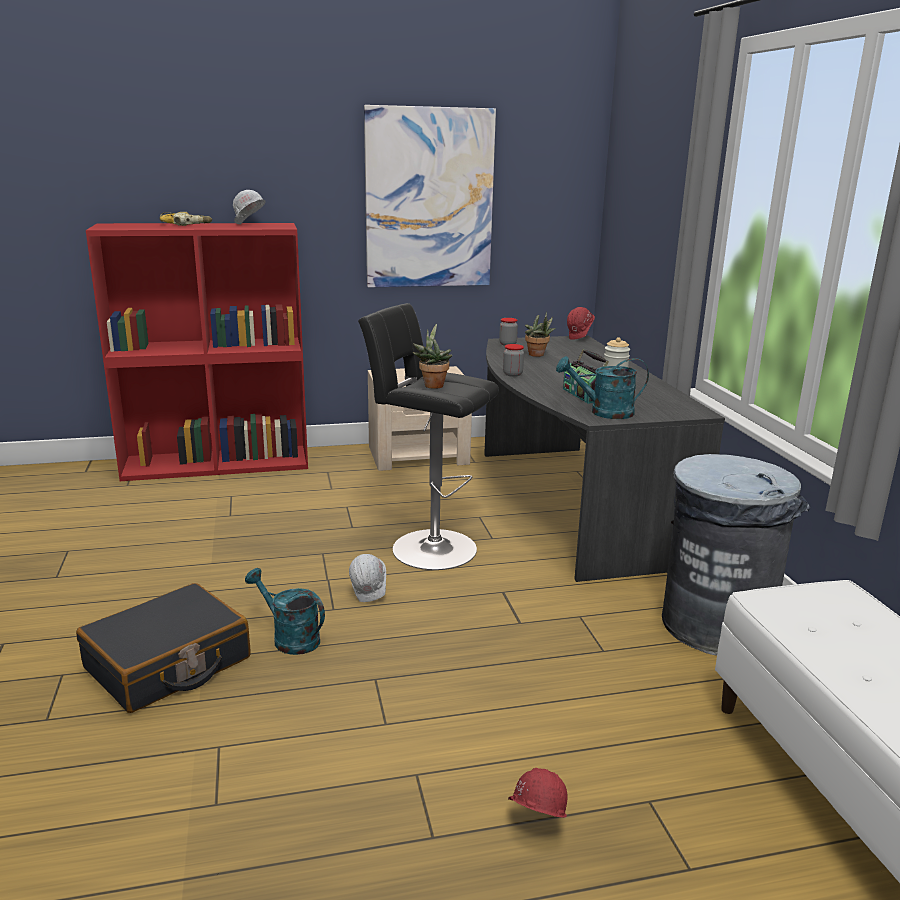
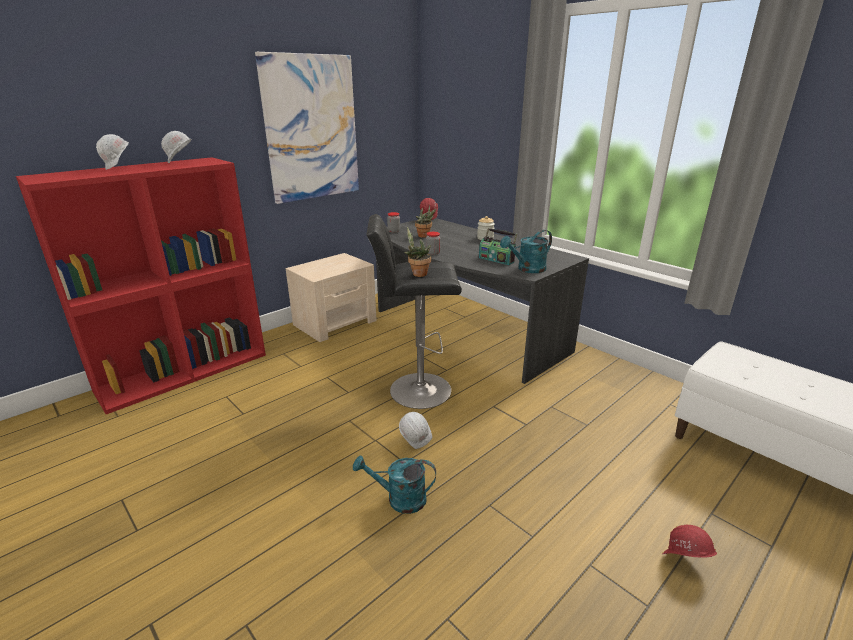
camera: 30 degrees left, 5 degrees up
black suitcase [76,583,250,713] -> none
power drill [159,212,212,226] -> white hard hat [96,134,129,170]
grey trash can [662,454,810,655] -> none

